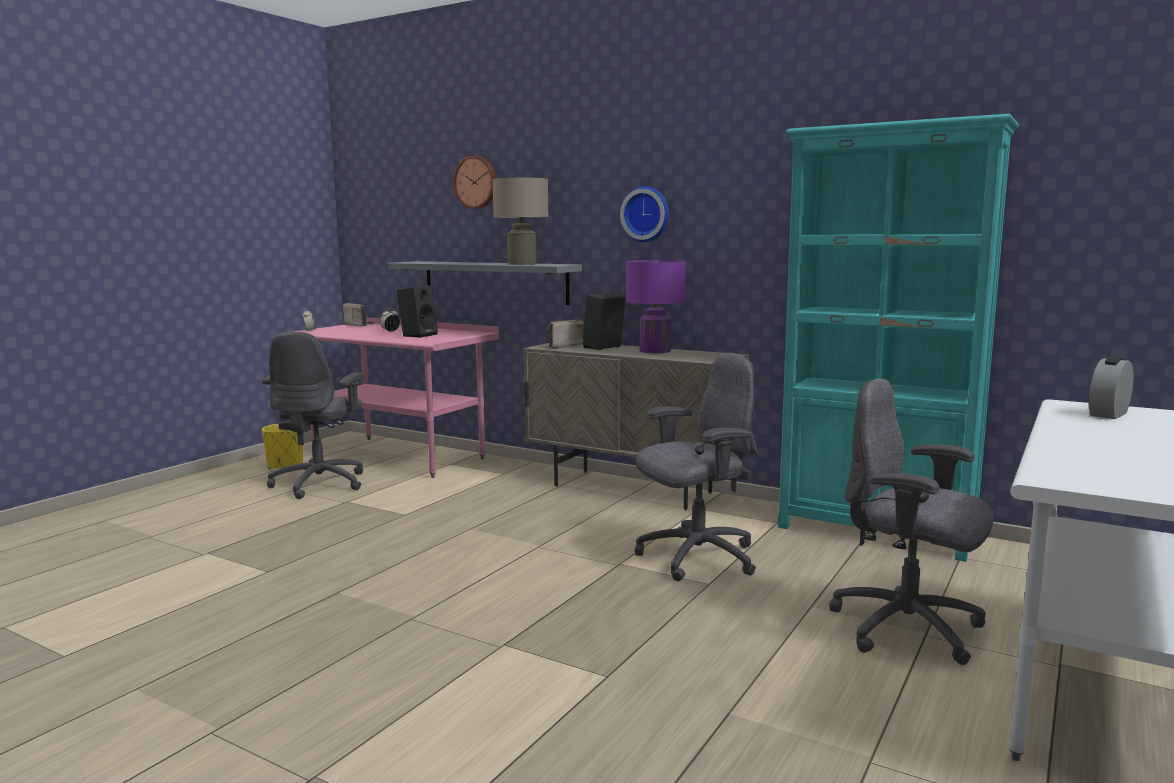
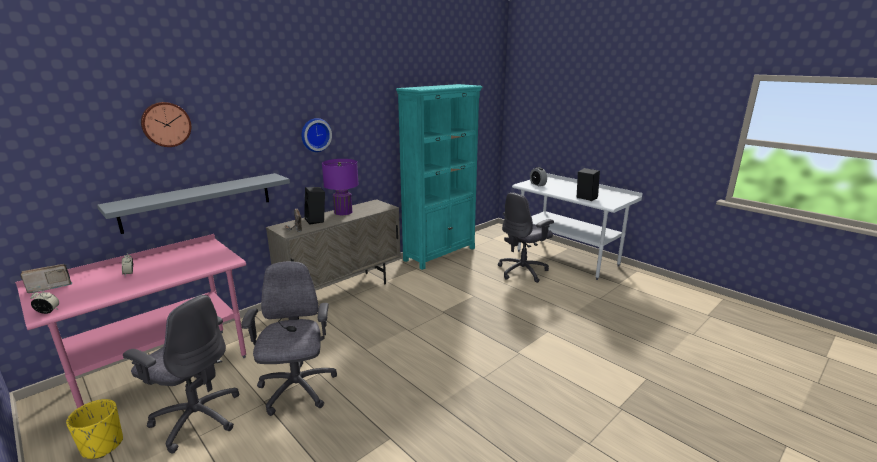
camera: 75 degrees left, 10 degrees up
black speaker [396,285,438,338] -> black speaker moved to [576,168,600,201]
beige table lamp [492,178,549,265] -> none
grey office chair [635,353,758,581] -> grey office chair moved to [241,261,337,416]

